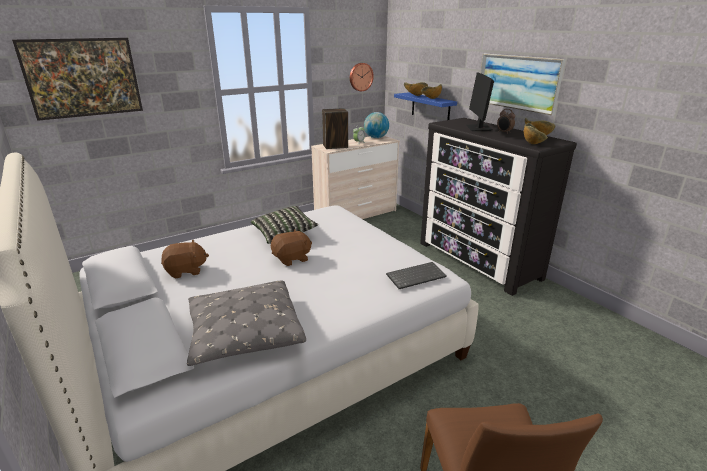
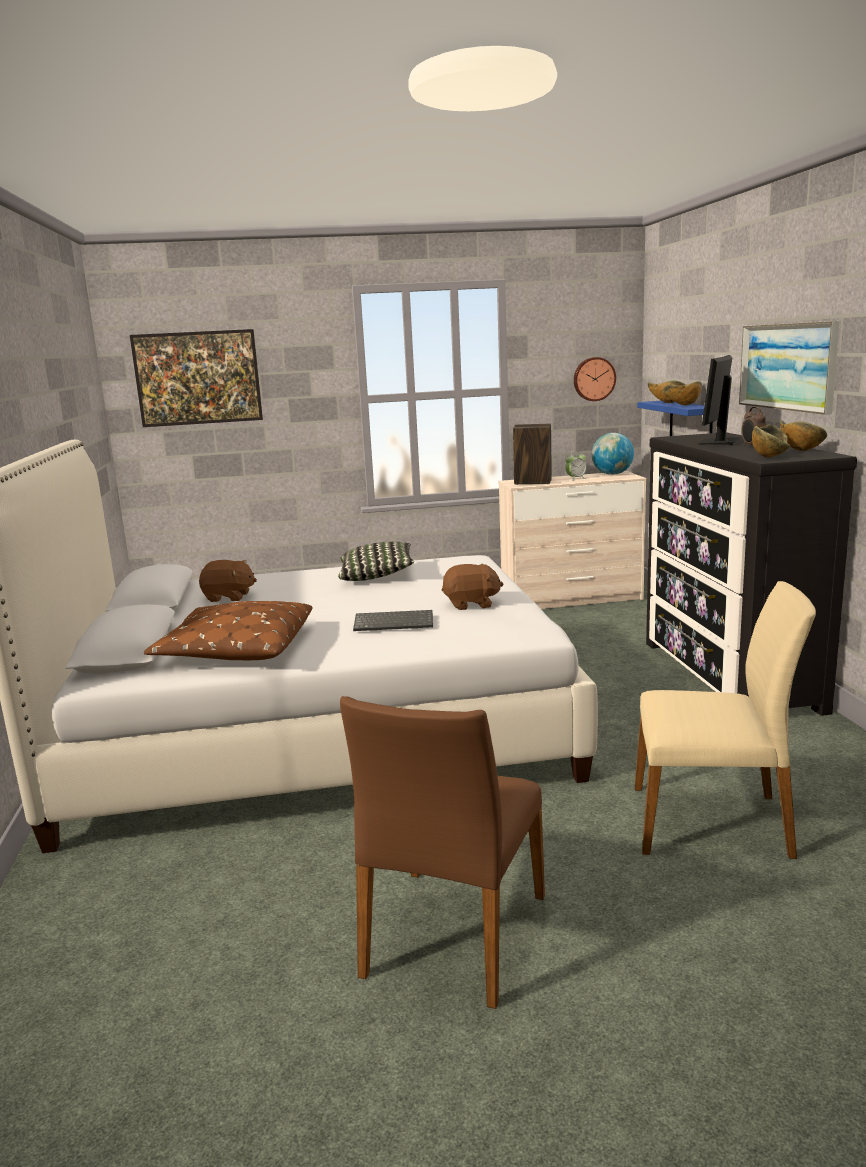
camera: 25 degrees right, 10 degrees down
grey pillow [187,280,306,366] -> brown pillow [144,601,312,660]
brown plush toy [271,229,312,266] -> brown plush toy moved to [442,564,503,610]
keyboard [386,262,447,289] -> keyboard moved to [353,610,433,631]
none -> beige chair [635,581,816,859]

